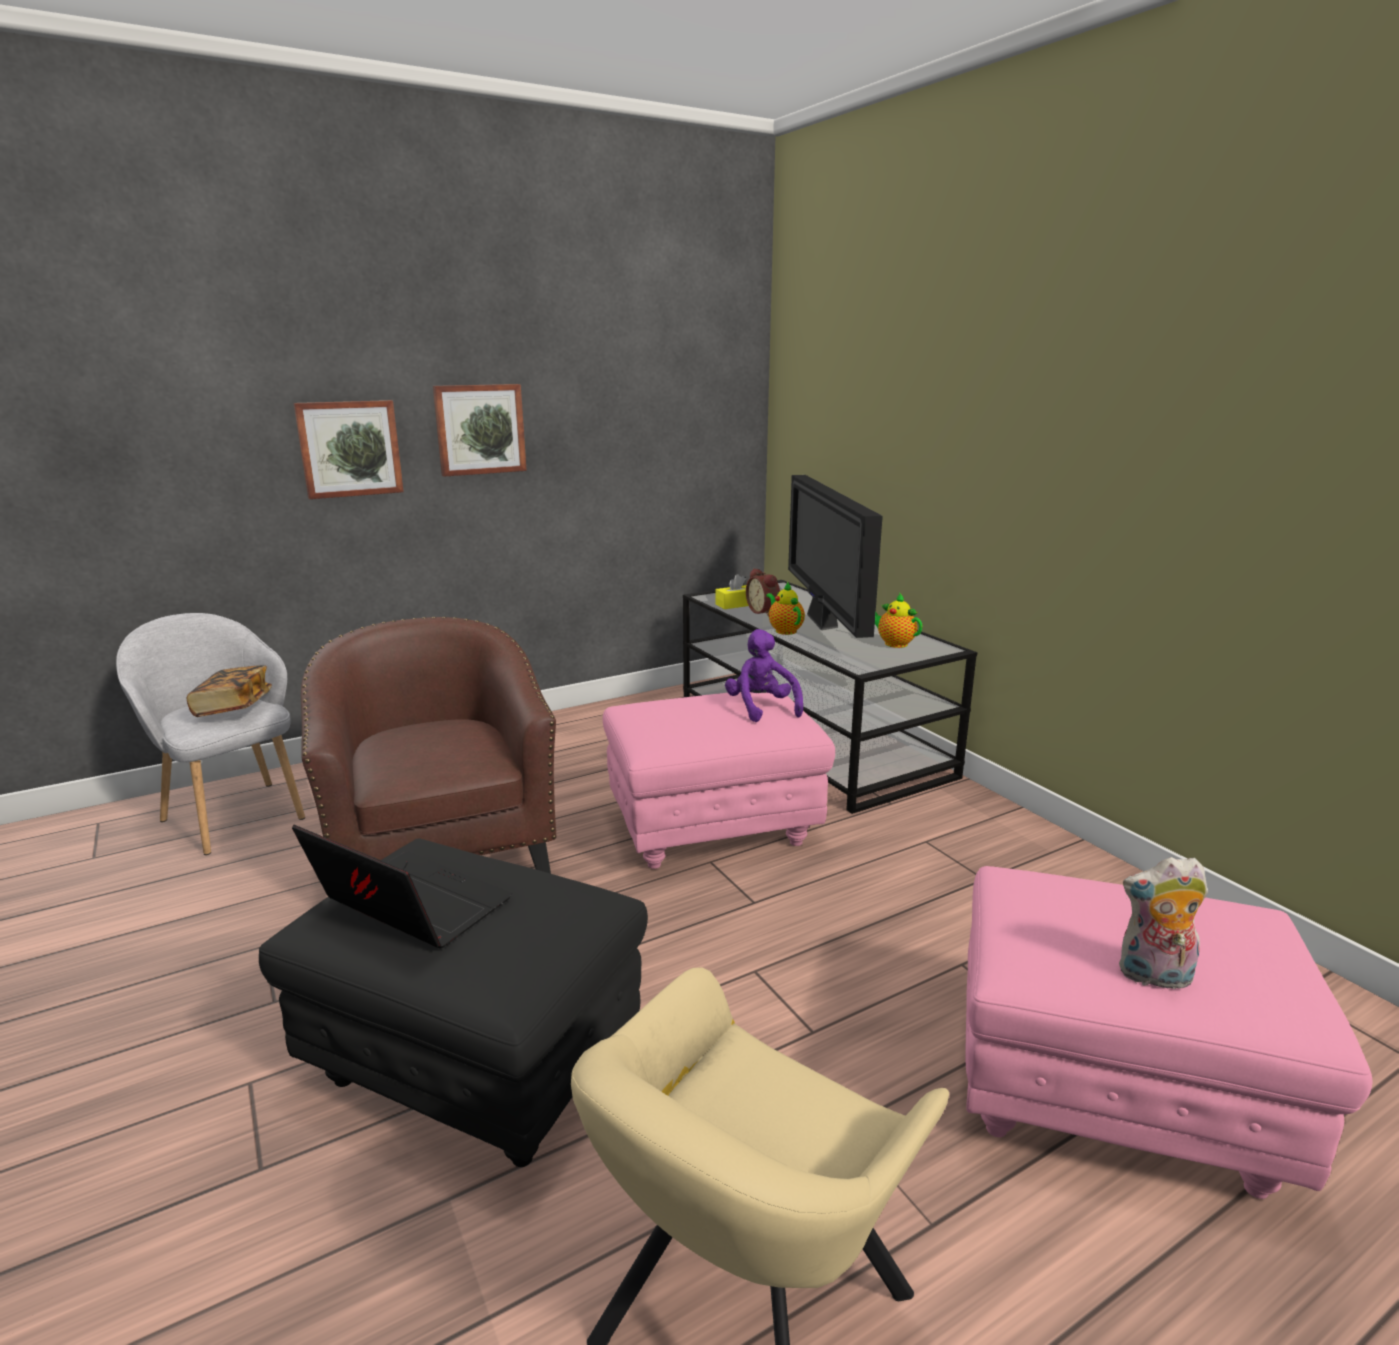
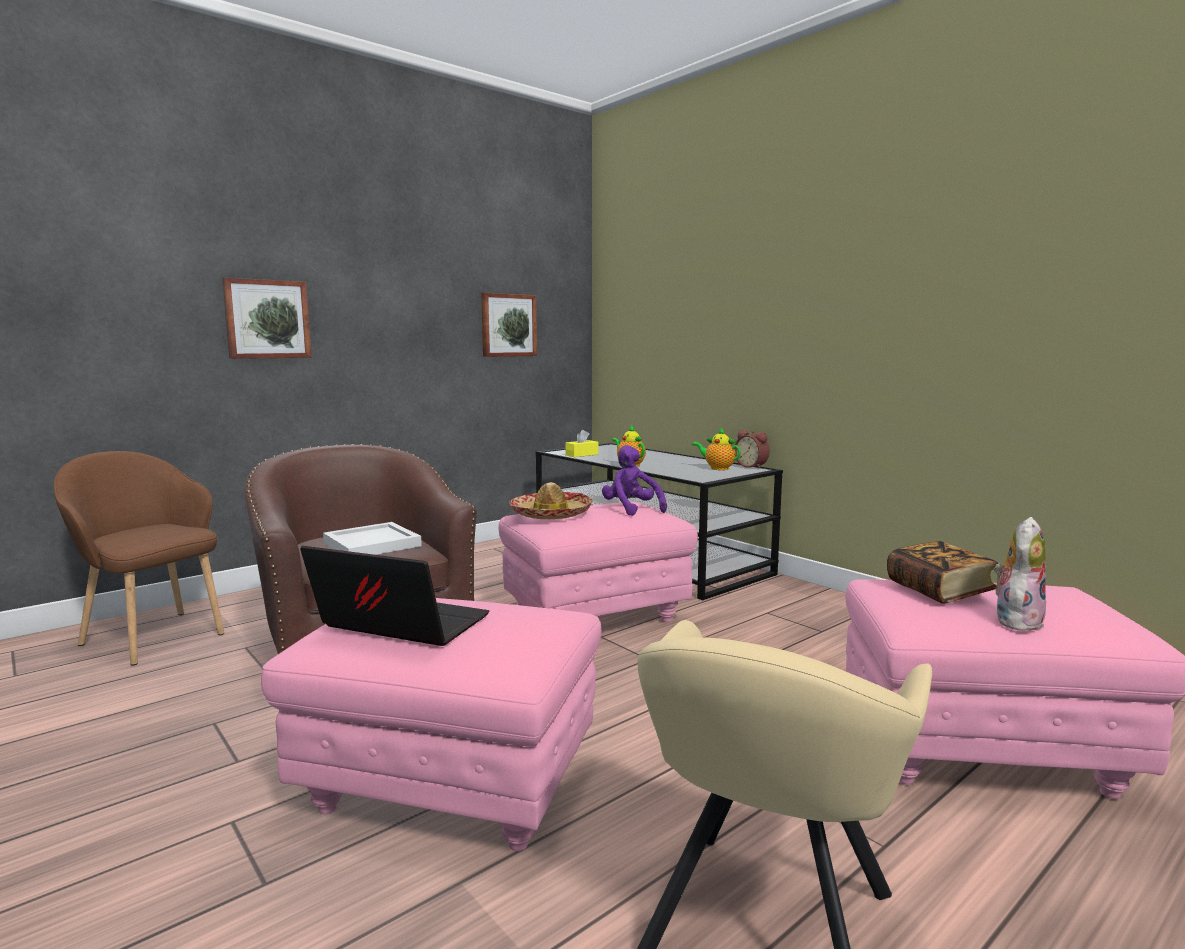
camera: 10 degrees left, 10 degrees down
grey armchair [116,613,305,855] -> brown armchair [54,451,224,666]
book [187,665,272,717] -> book moved to [887,541,998,604]
black ottoman [259,838,648,1167] -> pink ottoman [261,598,601,851]
picture [433,384,527,477] -> picture moved to [481,293,537,357]
alarm clock [746,568,780,616] -> alarm clock moved to [734,430,770,469]
television [788,475,883,638] -> none
plush toy [1119,857,1208,989] -> plush toy turned 135 degrees clockwise [994,517,1046,632]
none -> white tray [323,522,422,555]
none -> hat [509,482,593,519]

